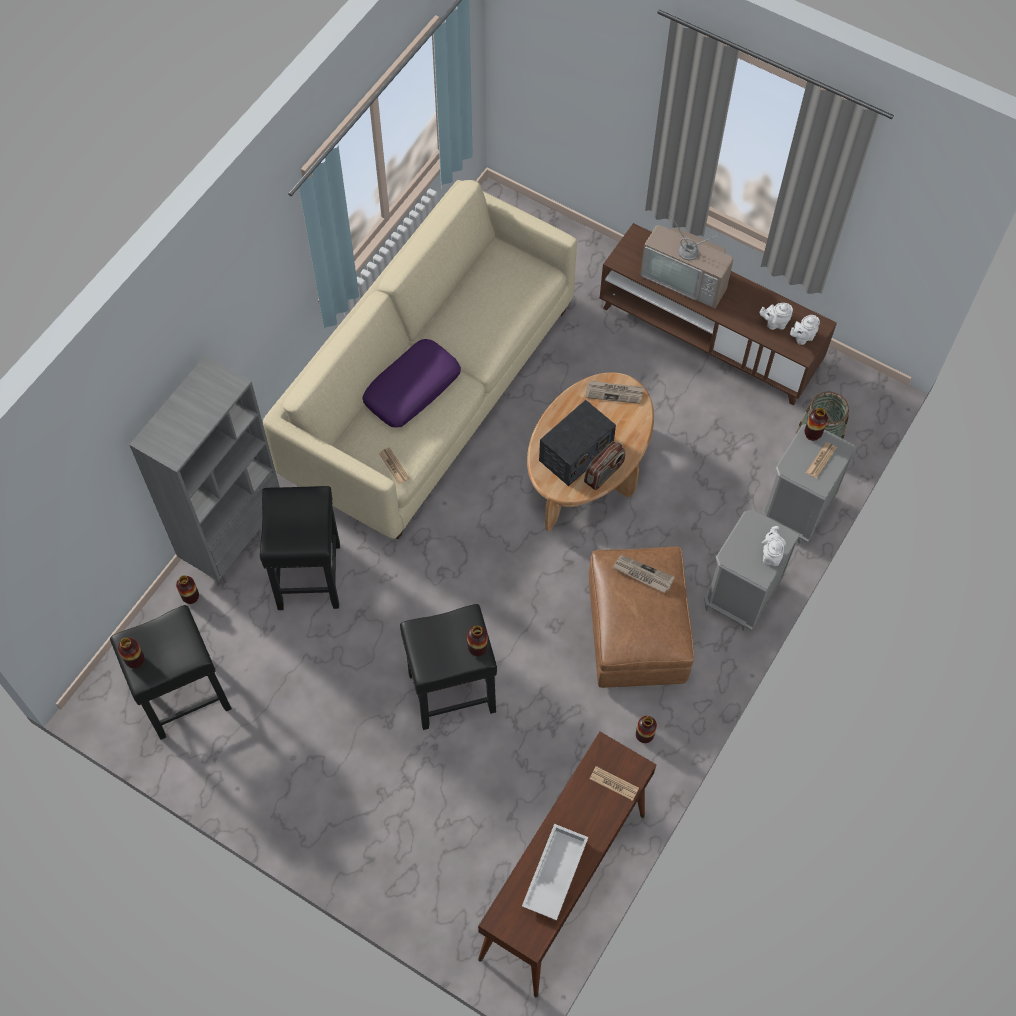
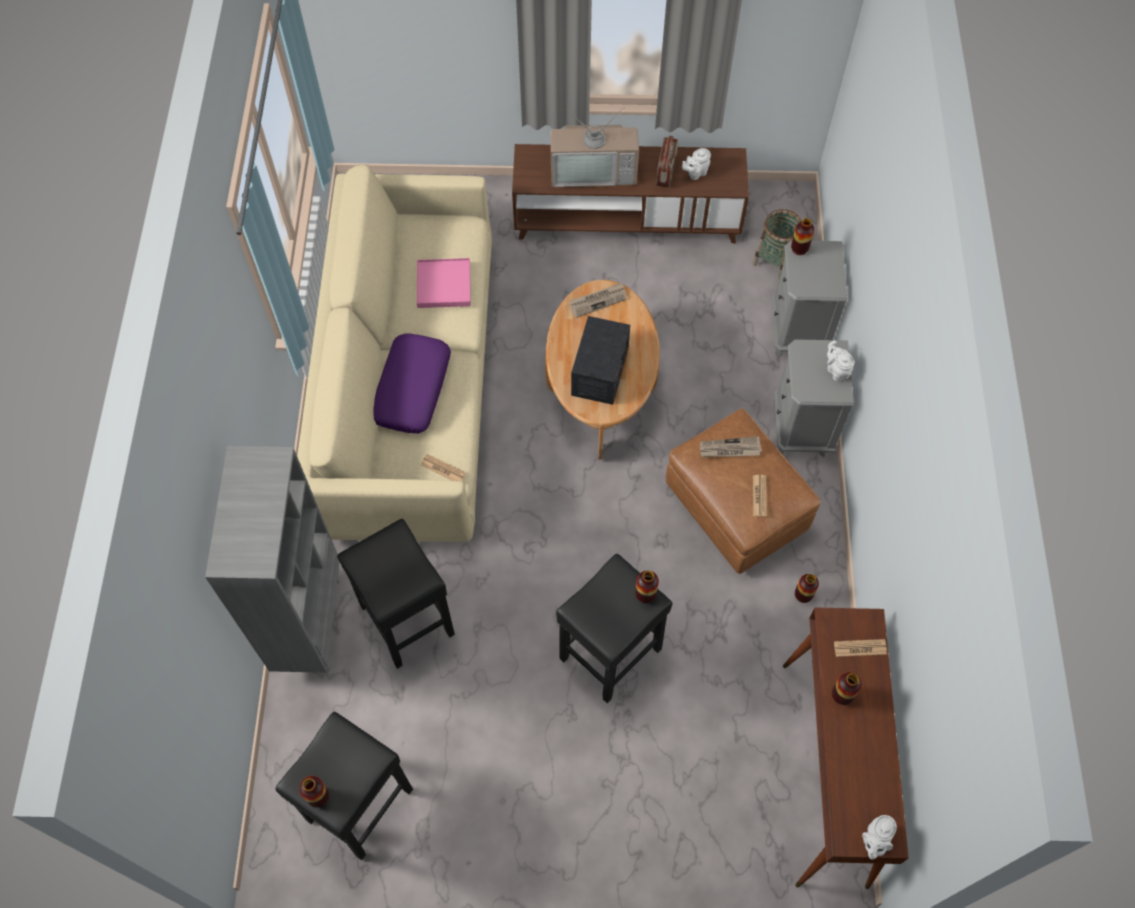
camera: 30 degrees left, 0 degrees up
vase [176,575,199,604] -> vase moved to [832,672,862,705]
white tray [522,824,588,920] -> none
radio [584,441,625,490] -> radio moved to [656,136,678,188]
white teapot [790,315,820,345] -> white teapot moved to [862,815,897,860]
newspaper [806,443,837,478] -> newspaper moved to [753,475,767,517]
none -> pink tray [417,258,471,308]

